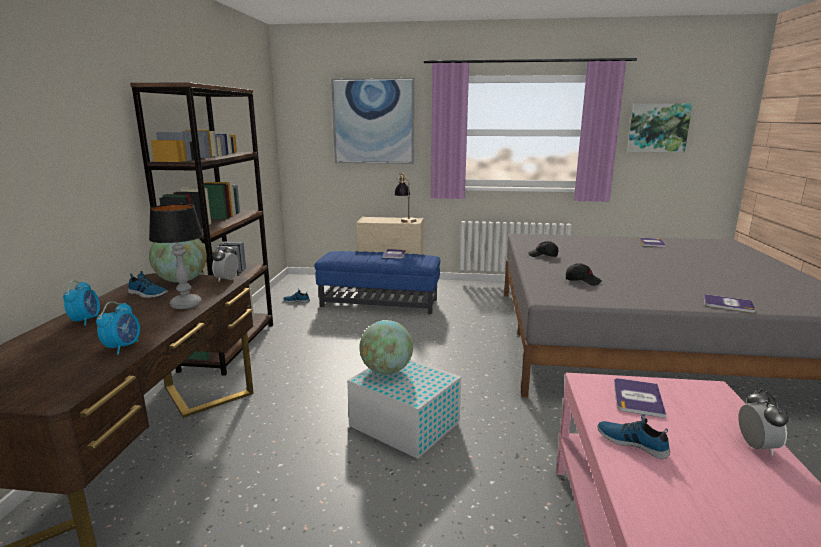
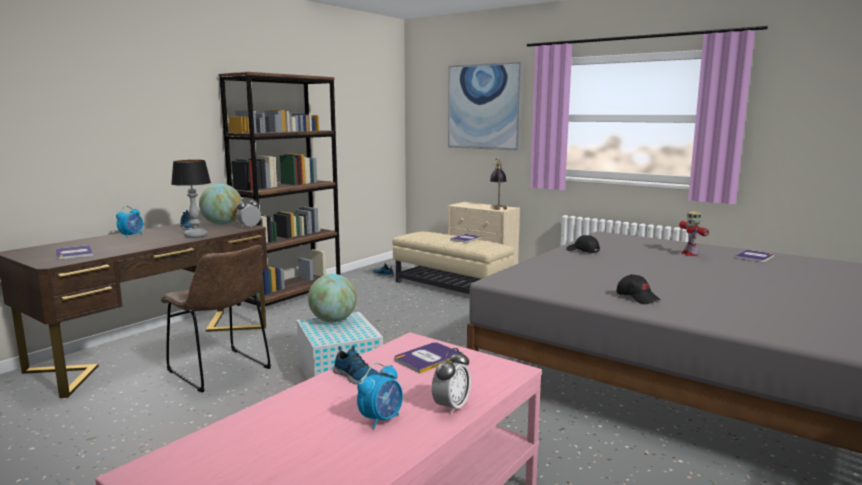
camera: 30 degrees right, 5 degrees down
alarm clock [96,301,140,355] -> alarm clock moved to [357,363,403,430]
blue ottoman [315,251,440,314] -> beige ottoman [392,231,514,294]
black cap [566,263,602,286] -> black cap moved to [616,274,660,304]
shoe [597,414,670,459] -> shoe turned 150 degrees clockwise [333,345,382,385]
picture [627,103,693,152] -> none
book [703,294,755,313] -> book moved to [56,245,94,260]
none -> brown chair [161,245,271,392]
none -> toy robot [679,211,709,256]

